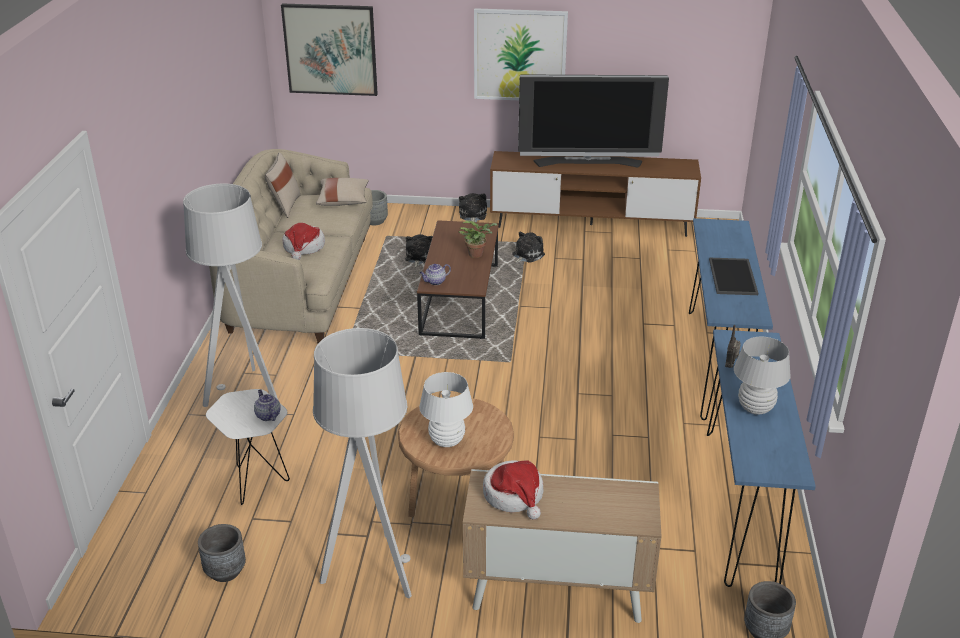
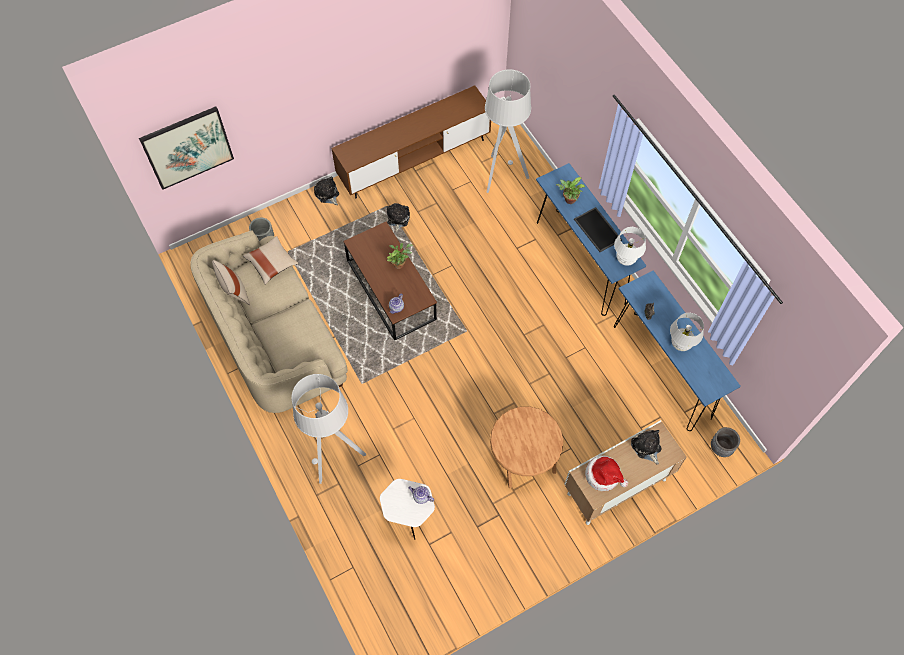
camera: 35 degrees left, 30 degrees up
grey planter [198,524,246,582] -> none
hat [282,223,325,260] -> none
grey floor lamp [313,328,412,598] -> grey floor lamp moved to [485,69,531,193]
plush toy [405,234,433,268] -> plush toy moved to [631,430,661,465]
white table lamp [419,372,473,447] -> white table lamp moved to [614,227,646,266]
picture [474,8,568,100] -> none
television [518,74,669,167] -> none
none -> potted plant [556,177,585,204]

